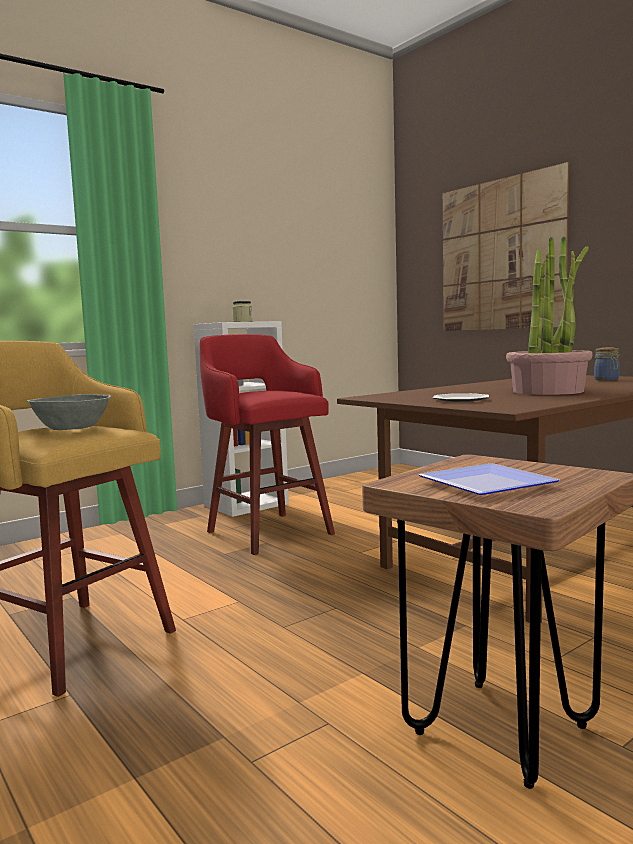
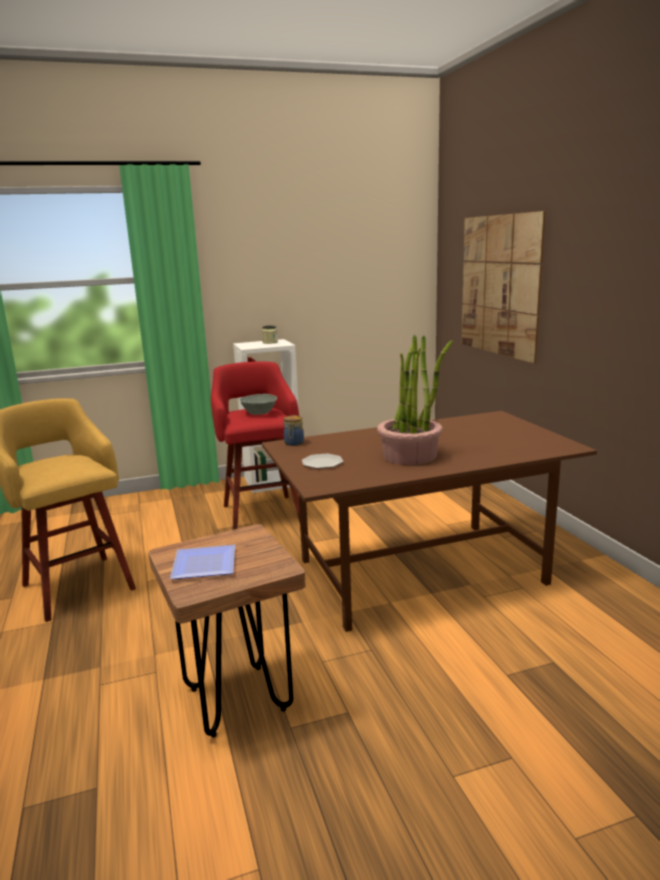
camera: 20 degrees right, 10 degrees up
grey bowl [27,394,111,430] -> grey bowl moved to [239,394,277,415]
jar [594,347,620,381] -> jar moved to [284,415,304,446]

